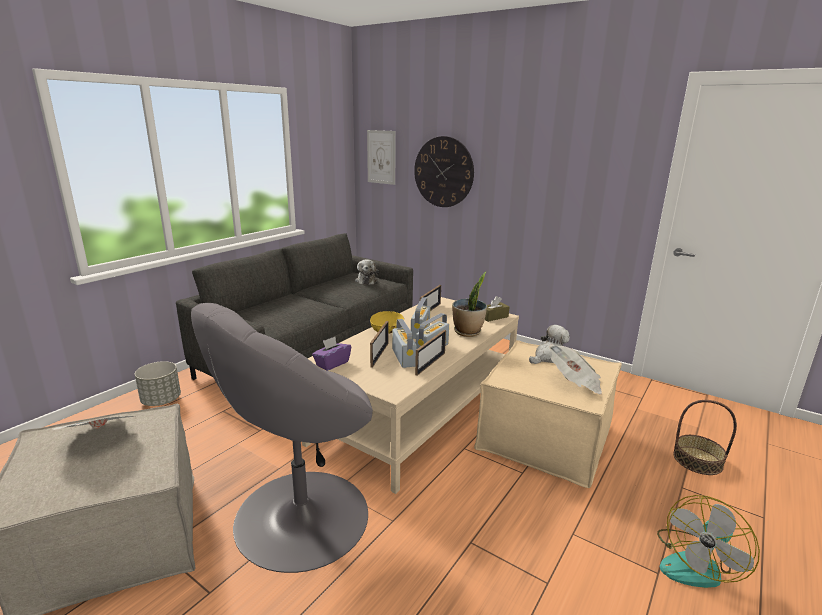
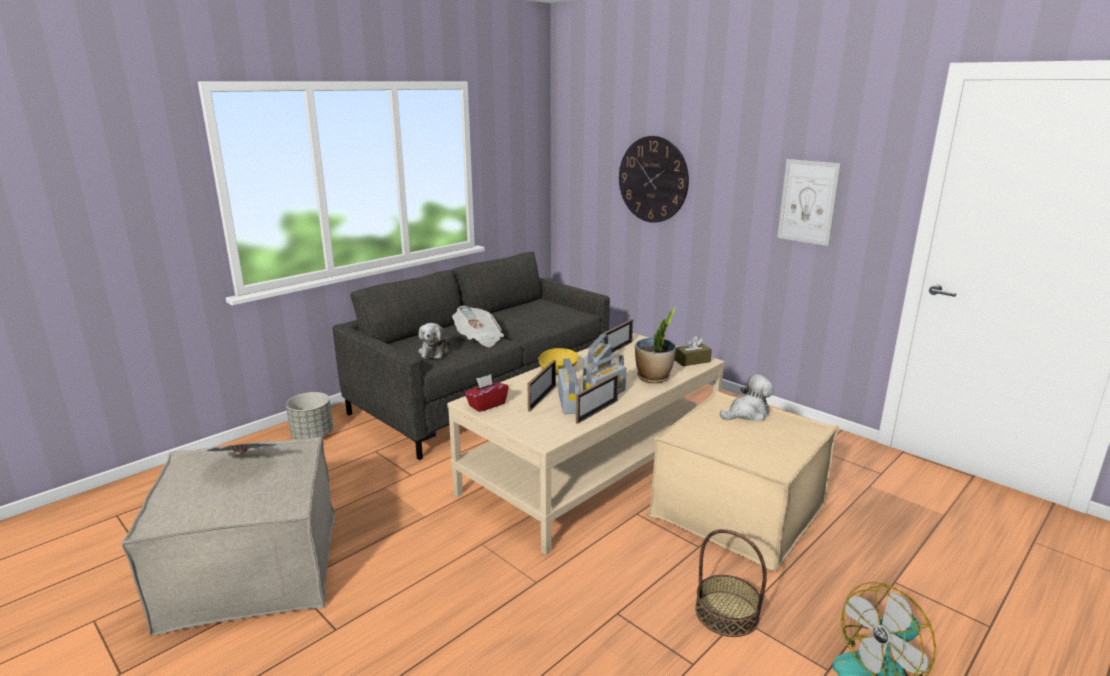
camera: 10 degrees right, 0 degrees up
grey armchair [191,303,373,573] -> none
purple tissue box [312,337,351,371] -> red tissue box [464,374,509,412]
plush toy [355,259,379,285] -> plush toy moved to [418,323,450,359]
picture [367,130,396,185] -> picture moved to [777,159,841,246]
newspaper [549,344,602,394] -> newspaper moved to [452,306,504,347]
basket [673,400,737,475] -> basket moved to [695,529,767,637]

